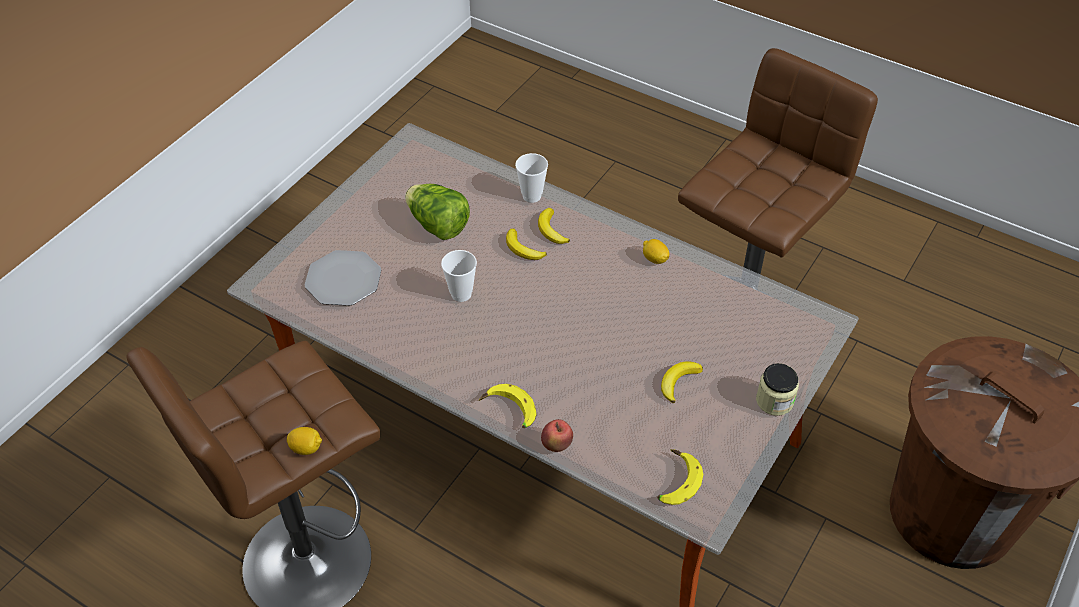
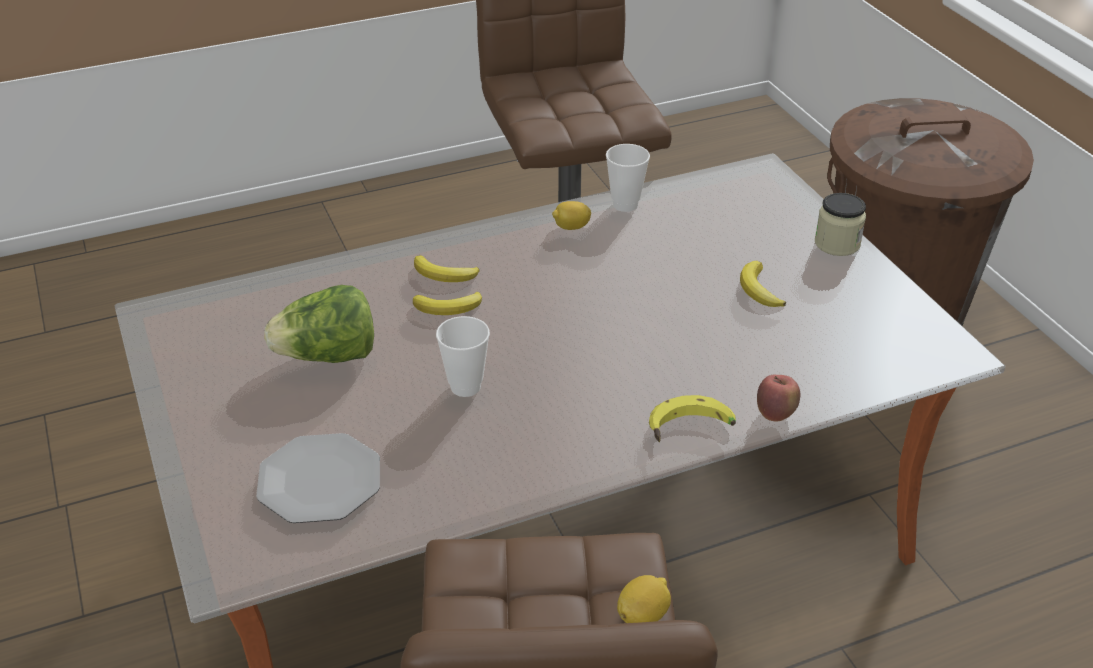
camera: 55 degrees left, 10 degrees down
cup [515,153,548,203] -> cup moved to [606,144,650,212]
banana [657,449,703,505] -> none

